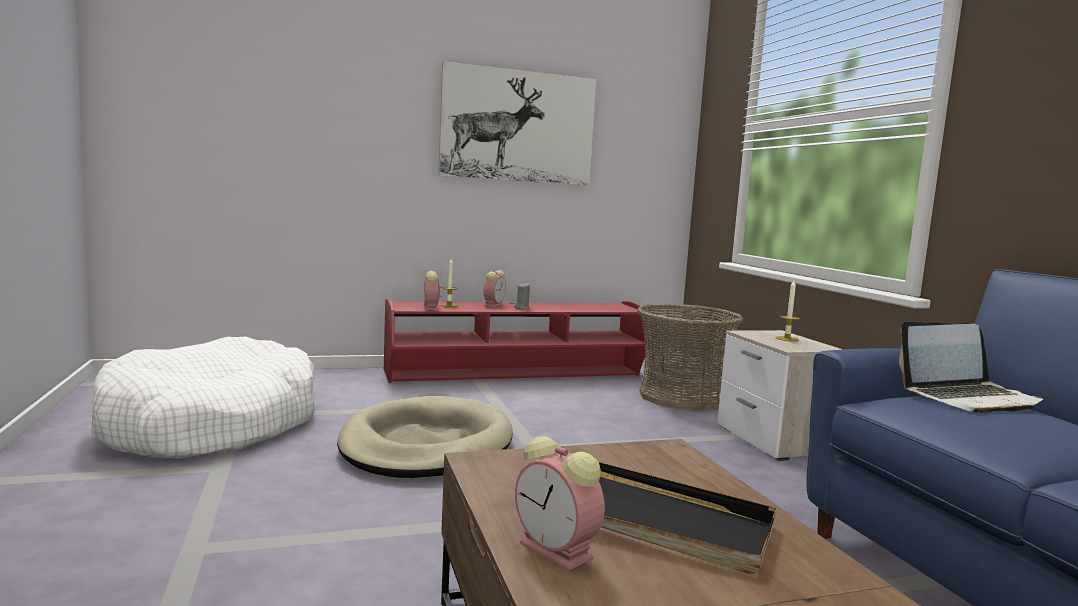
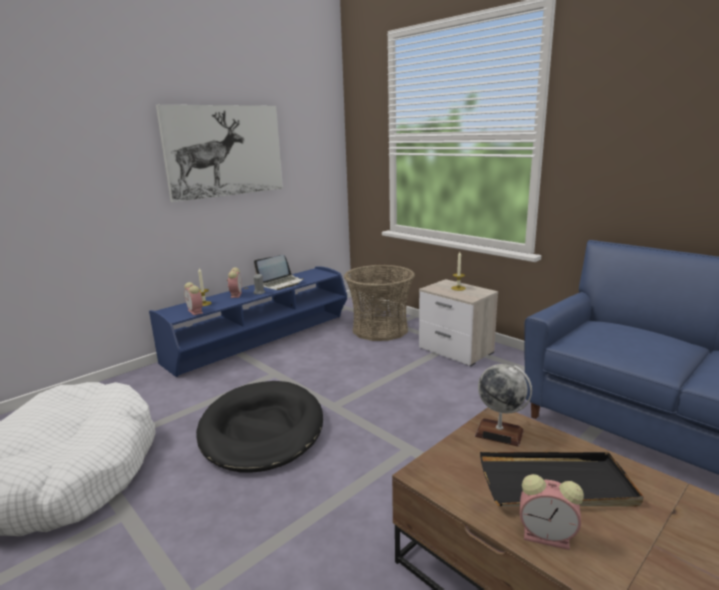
camera: 25 degrees left, 10 degrees up
beige dog bed [337,396,513,478] -> black dog bed [196,381,323,473]
red tv stand [384,299,647,383] -> blue tv stand [149,266,347,377]
laptop [899,322,1044,413] -> laptop moved to [254,255,304,290]
none -> globe [475,364,532,447]

